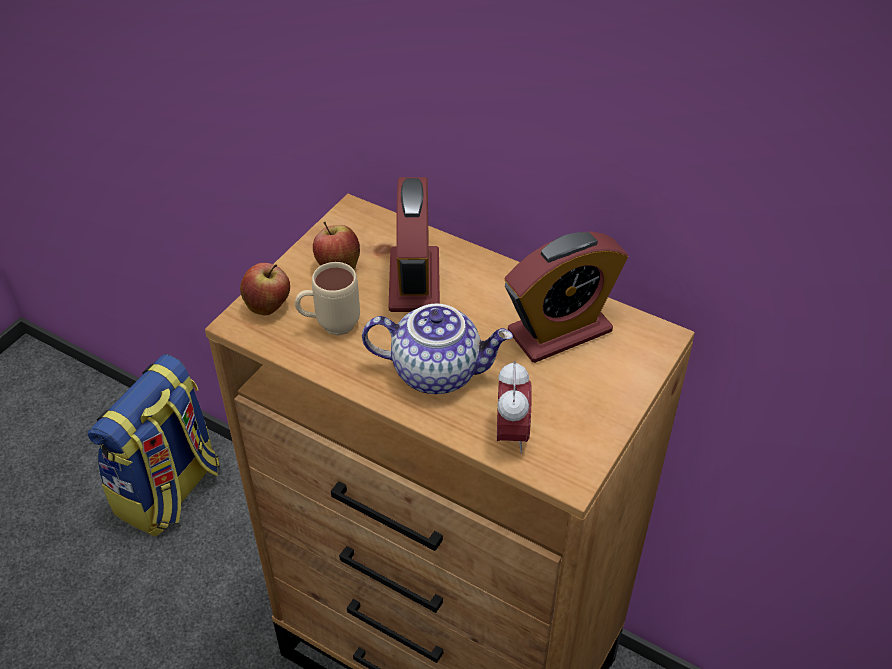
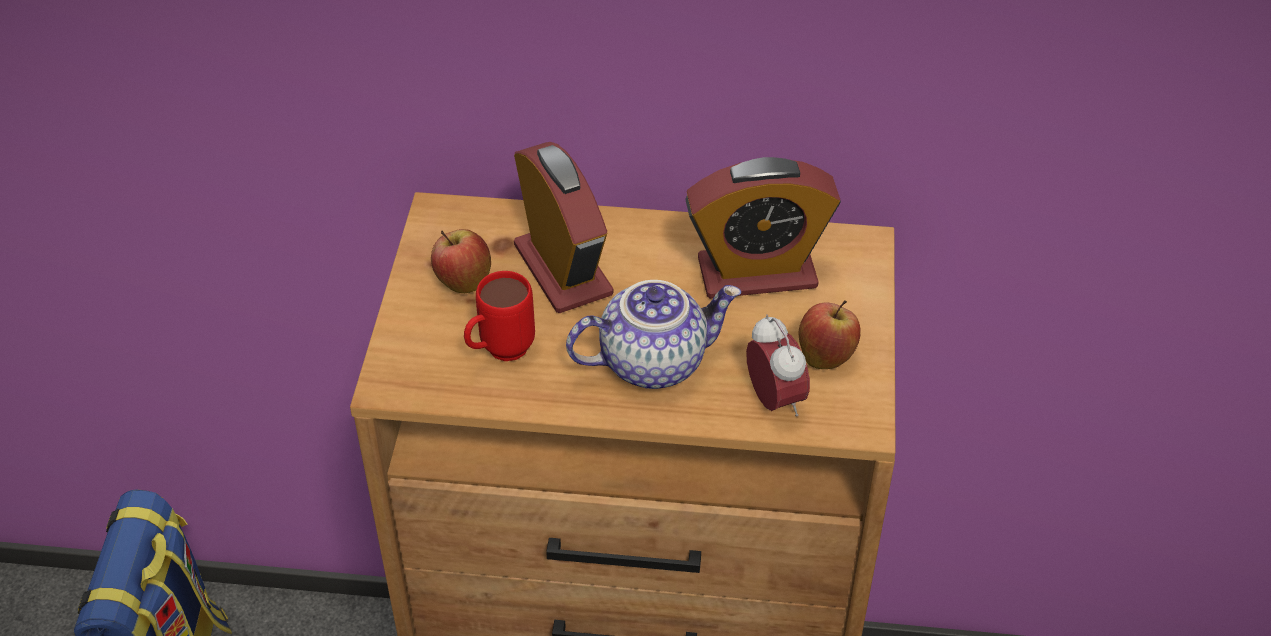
camera: 25 degrees left, 0 degrees up
apple [240,263,290,316] -> apple moved to [799,300,861,369]
beige mug [295,262,360,335] -> red mug [464,271,535,361]
alarm clock [505,231,628,363] -> alarm clock turned 45 degrees clockwise [685,157,841,299]

